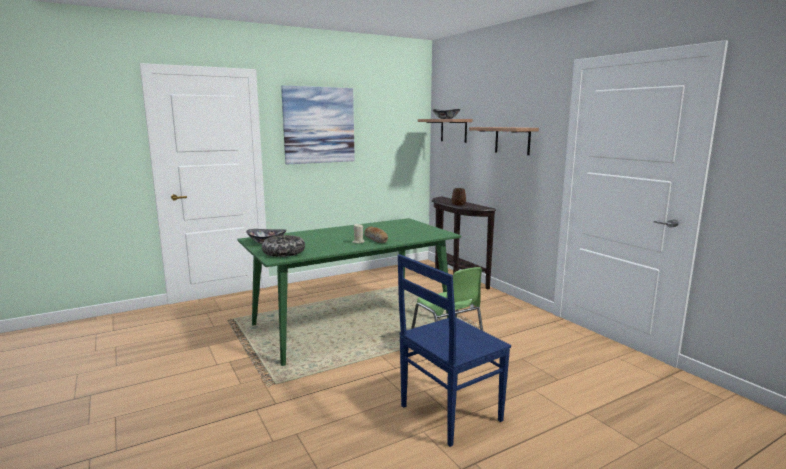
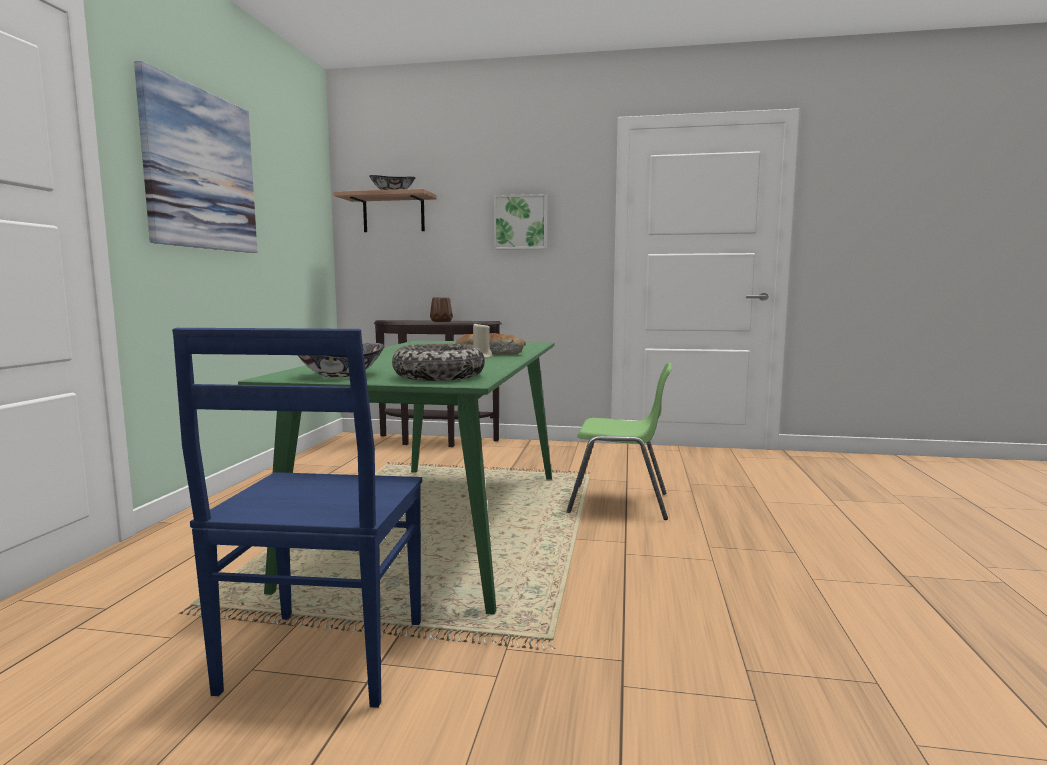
camera: 50 degrees left, 5 degrees down
blue chair [398,254,511,447] -> blue chair moved to [172,328,422,708]
shelf [469,127,539,155] -> picture [494,194,547,250]

